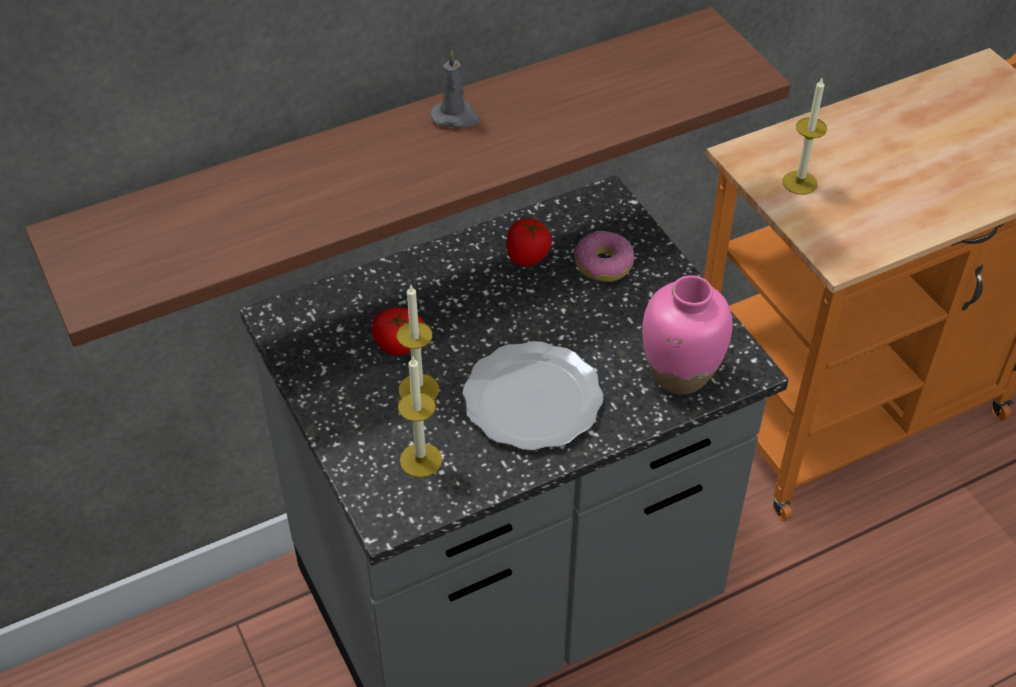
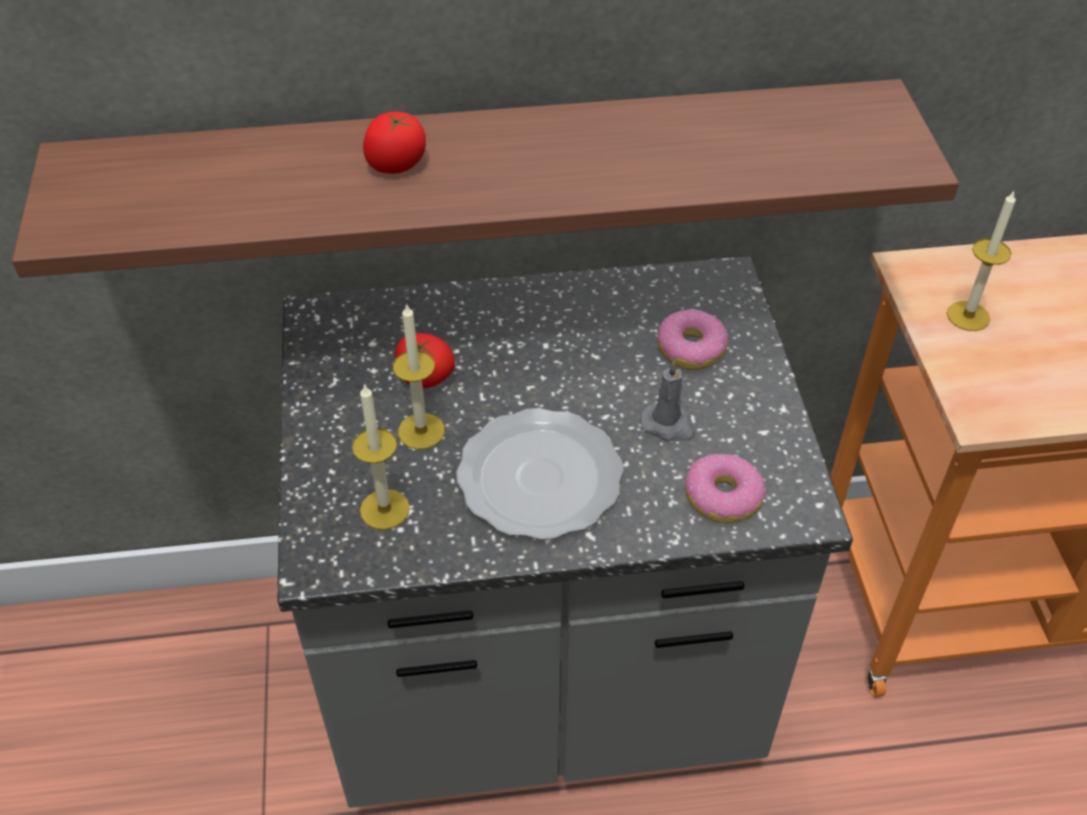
camera: 20 degrees right, 0 degrees up
grey candle [431,51,481,129] -> grey candle moved to [640,360,695,442]
tomato [507,218,552,266] -> tomato moved to [363,112,426,174]
pink vase [642,275,733,394] -> donut [685,454,766,523]

